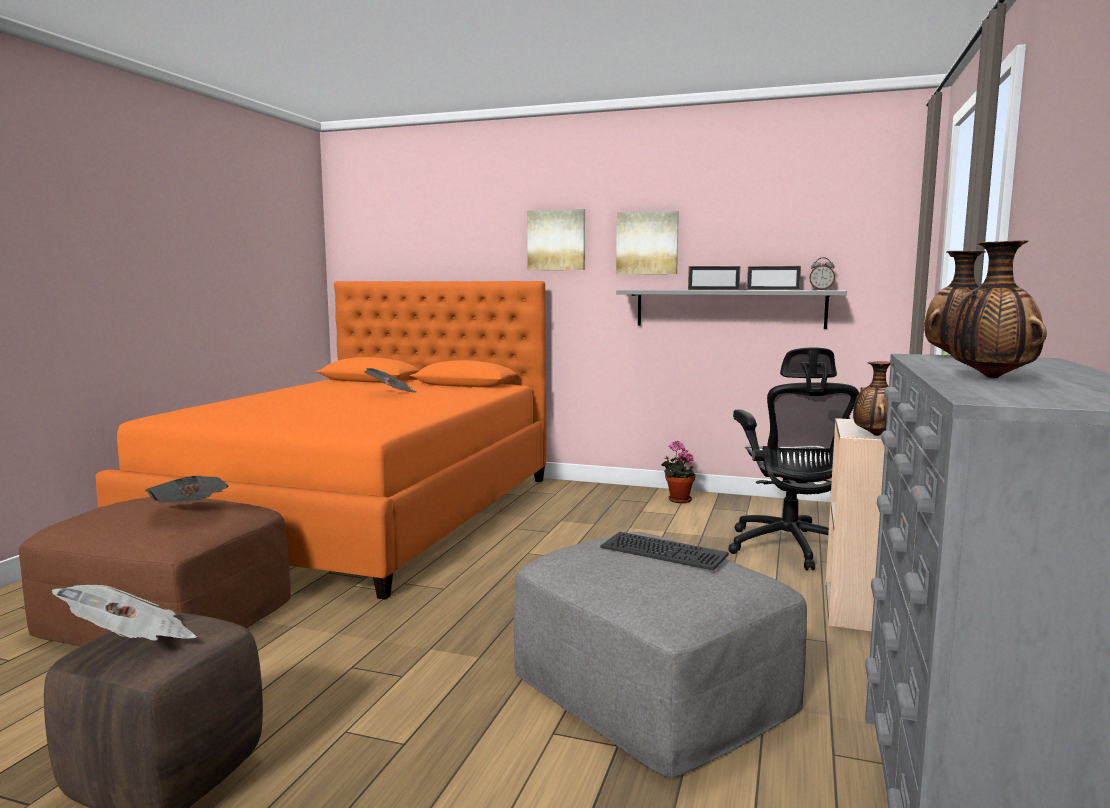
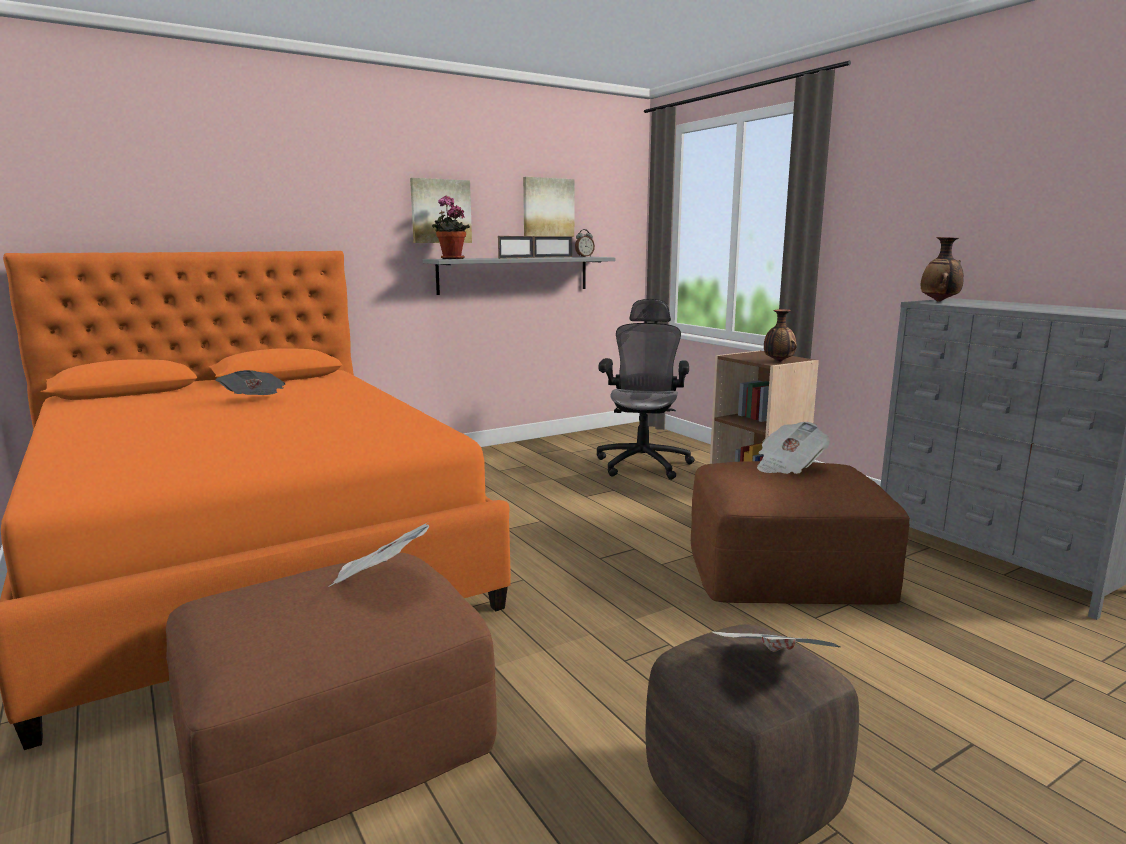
camera: 50 degrees left, 5 degrees up
grey ottoman [514,532,807,778] -> brown ottoman [691,461,910,605]
picture [527,209,585,270] -> picture moved to [523,177,575,237]
keyboard [600,532,729,571] -> newspaper [757,422,830,474]
potted plant [661,441,696,503] -> potted plant moved to [432,195,470,259]
office chair [728,347,859,570] -> office chair turned 120 degrees counterclockwise [597,299,695,480]
vase [949,240,1047,378] -> none

